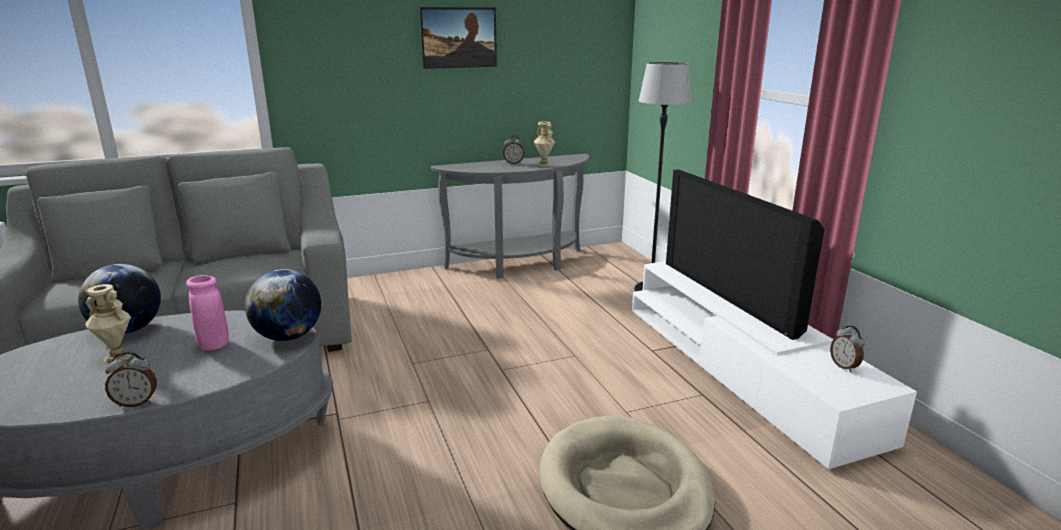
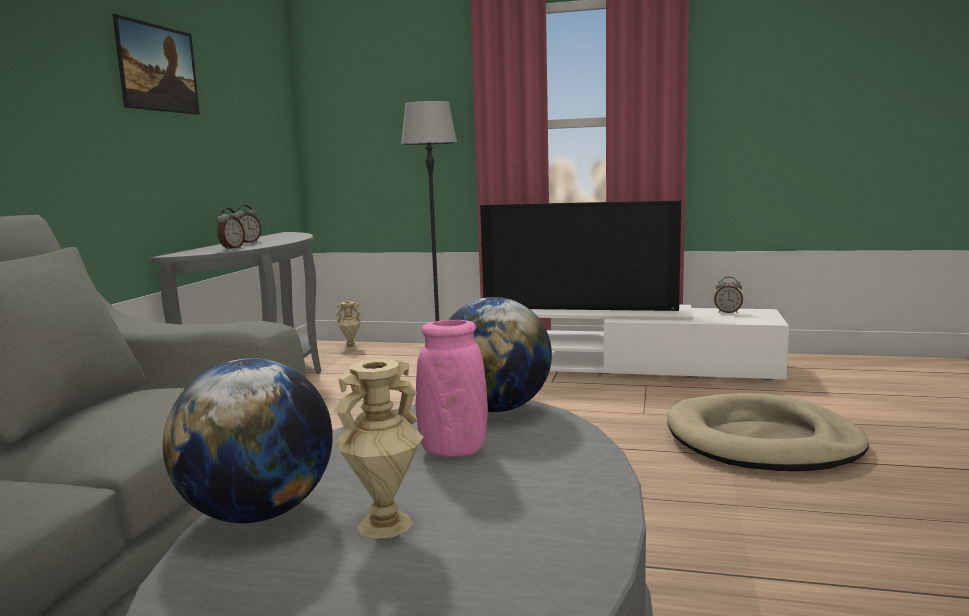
camera: 55 degrees left, 10 degrees down
alarm clock [105,351,157,407] -> alarm clock moved to [217,208,245,250]
beige vase [534,122,555,167] -> beige vase moved to [336,302,362,350]

